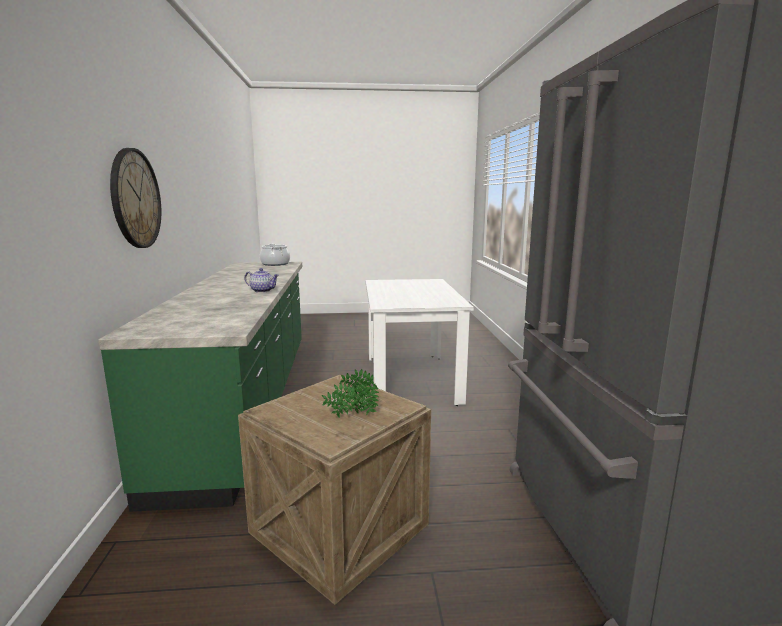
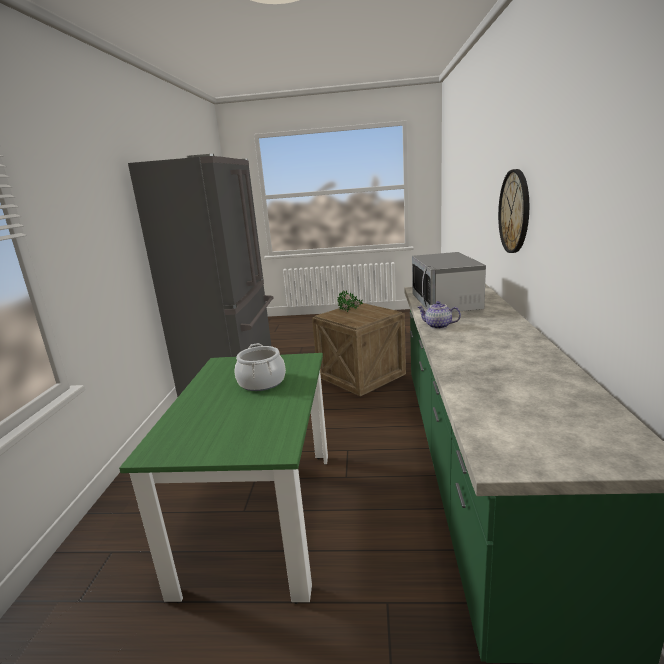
camera: 170 degrees left, 5 degrees up
cooking pot [260,244,290,266] -> cooking pot moved to [235,343,286,391]
white dining table [365,279,474,406] -> green dining table [119,353,328,604]
none -> microwave [412,252,486,312]

